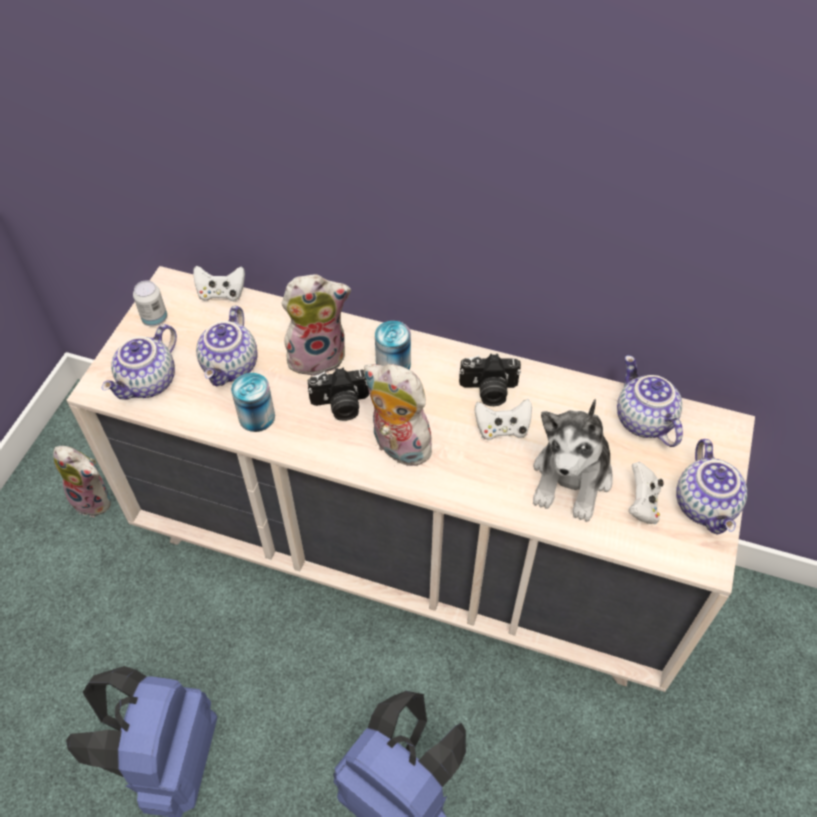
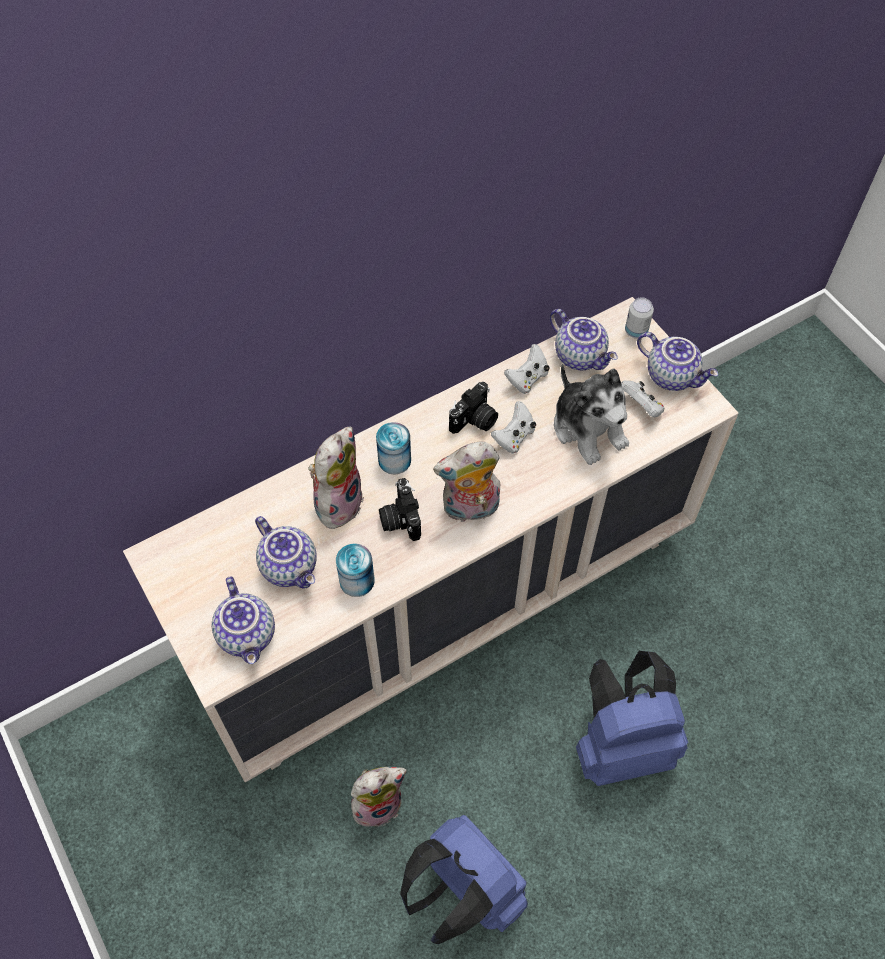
camera: 50 degrees left, 5 degrees up
plush toy [53,446,111,517] -> plush toy moved to [351,766,407,827]
can [133,281,167,327] -> can moved to [625,297,654,339]
white game controller [193,266,245,302] -> white game controller moved to [504,344,549,394]
camera [307,368,369,421] -> camera turned 135 degrees clockwise [379,478,421,541]
teapot [617,355,683,447] -> teapot turned 150 degrees counterclockwise [550,309,618,370]

